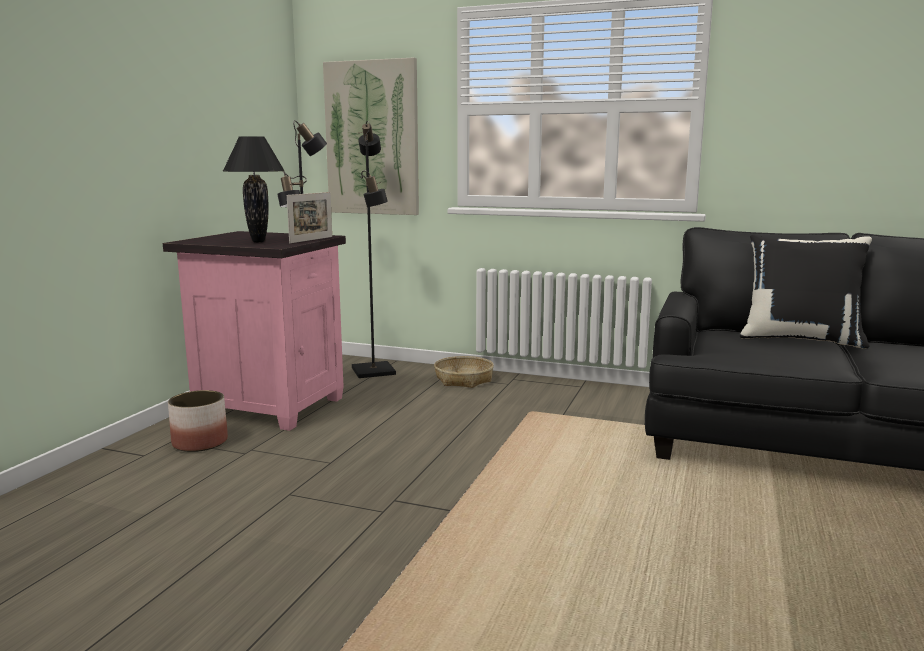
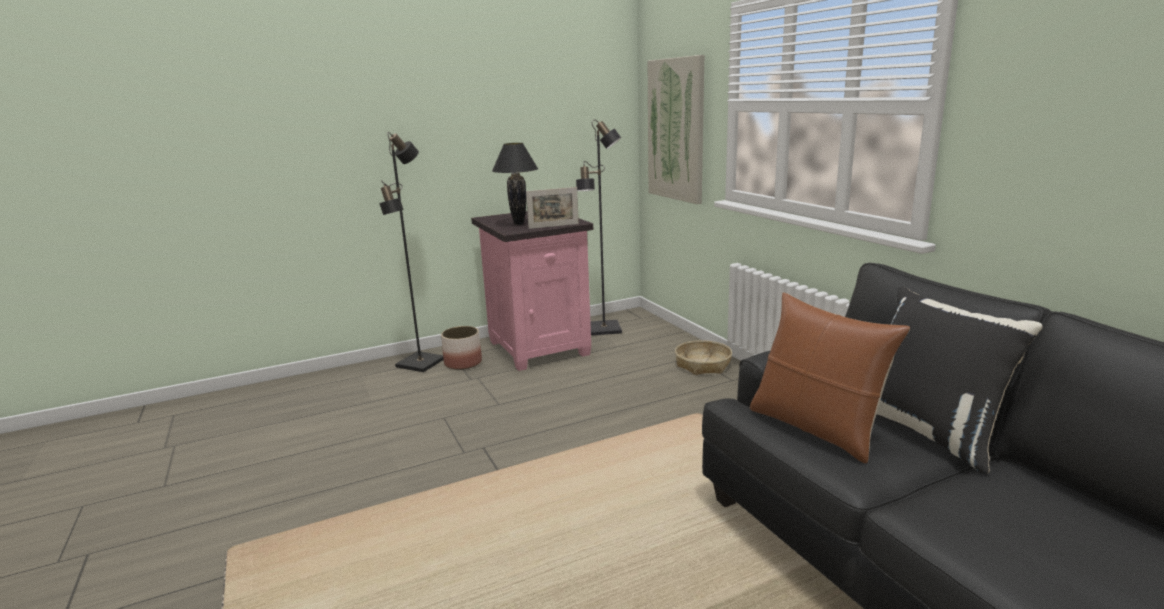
camera: 45 degrees right, 5 degrees up
black floor lamp [352,121,396,378] -> black floor lamp moved to [379,132,444,372]
none -> brown pillow [750,292,910,463]

